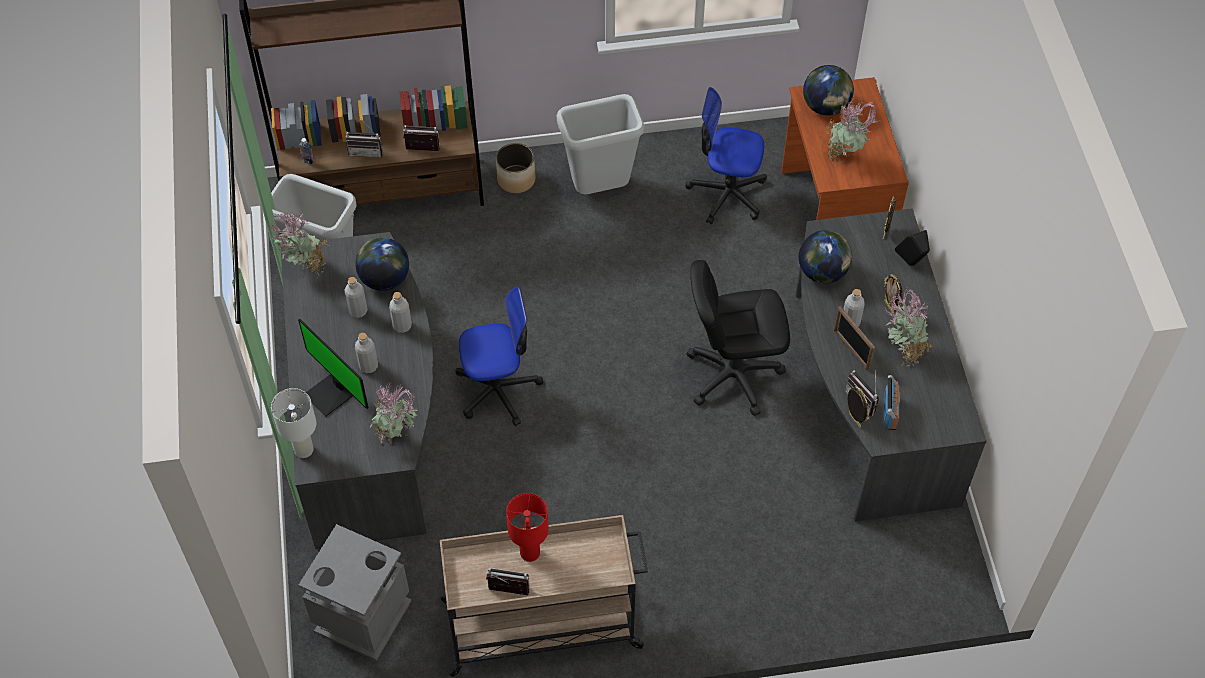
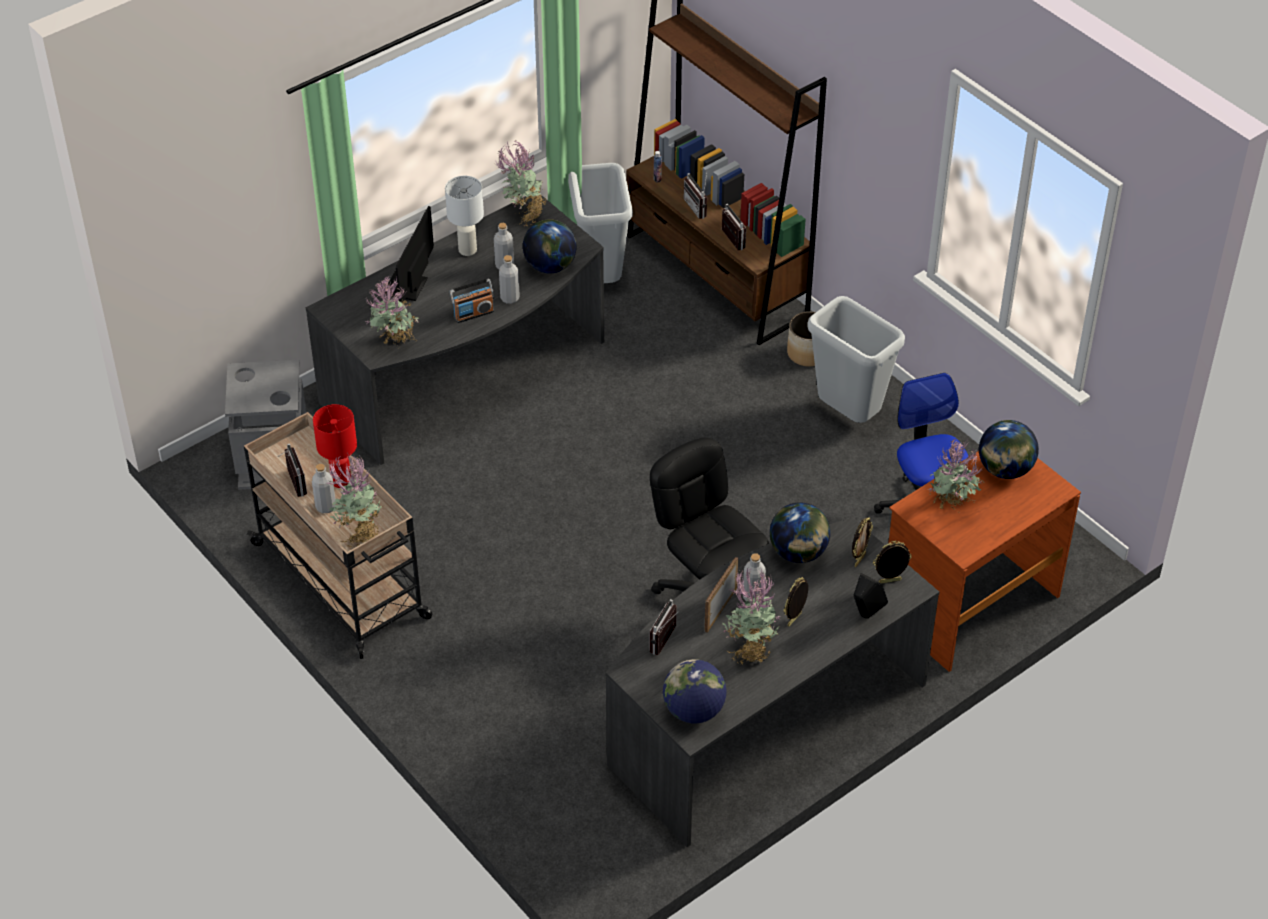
camera: 60 degrees right, 10 degrees down
white table lamp [271,388,316,458] -> white table lamp moved to [445,176,484,256]
grey bottle [355,333,378,373] -> grey bottle moved to [312,464,336,513]
office chair [455,287,543,426] -> none
picture frame [848,386,869,428] -> picture frame moved to [852,517,873,567]
radio [884,375,900,430] -> radio moved to [450,278,494,323]
none -> potted plant [327,453,382,548]
none -> globe [663,659,727,723]

